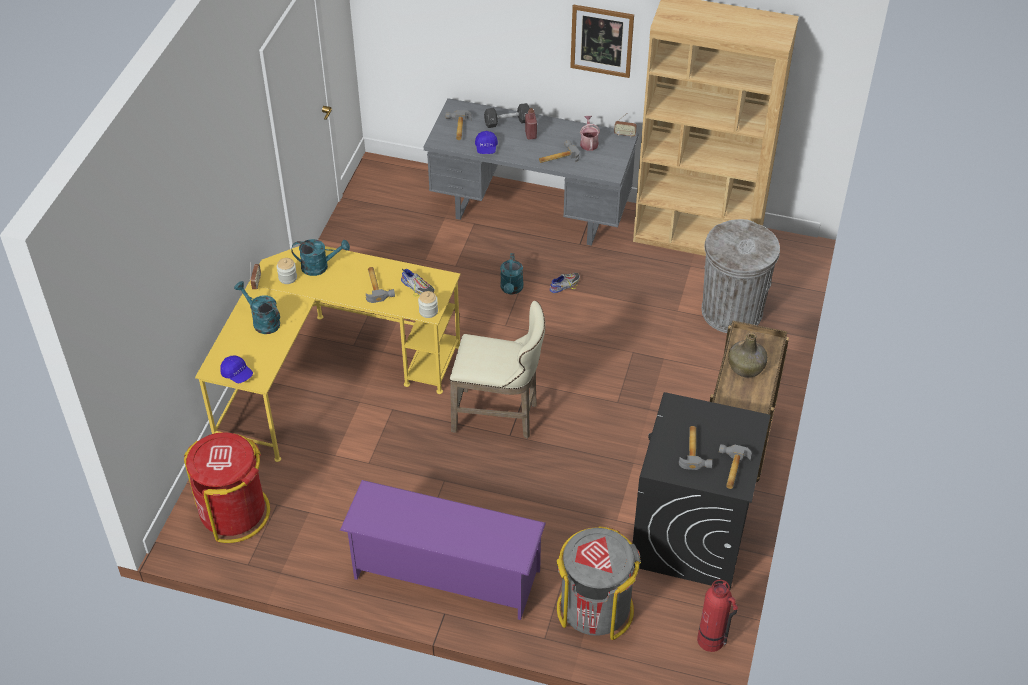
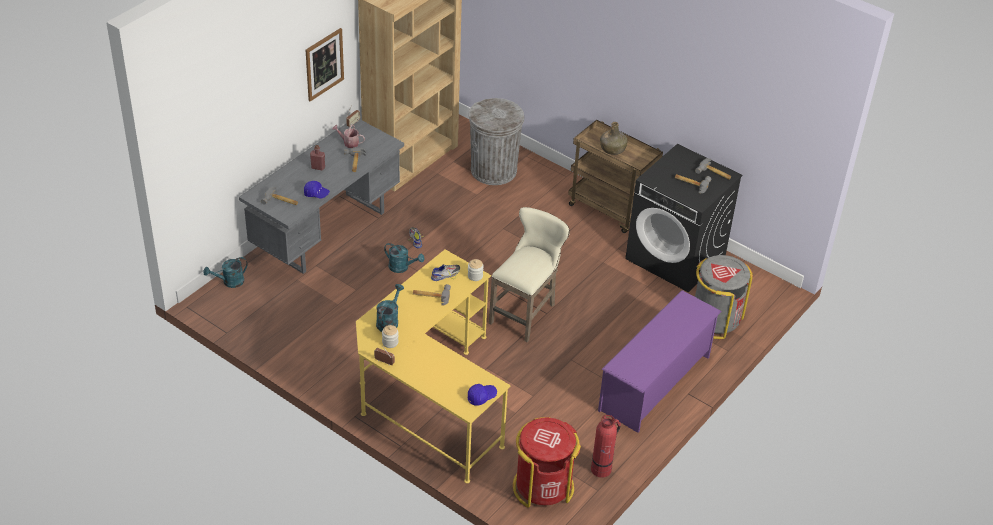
camera: 70 degrees left, 5 degrees down
turquoise watering can [234,281,280,334] -> turquoise watering can moved to [203,257,248,288]
black dumbbell [484,103,530,128] -> none
fire extinguisher [697,580,738,652] -> fire extinguisher moved to [591,415,621,477]

